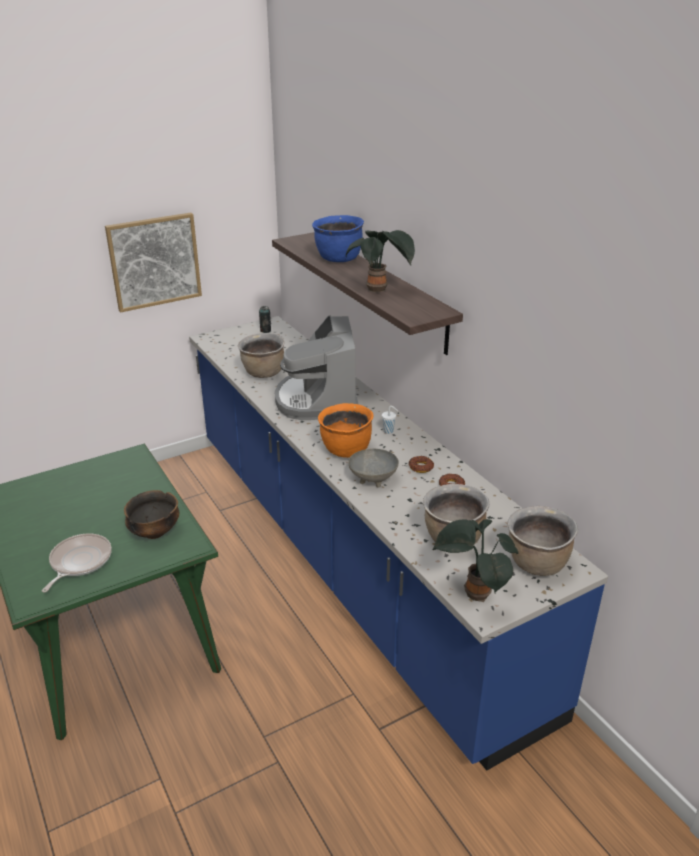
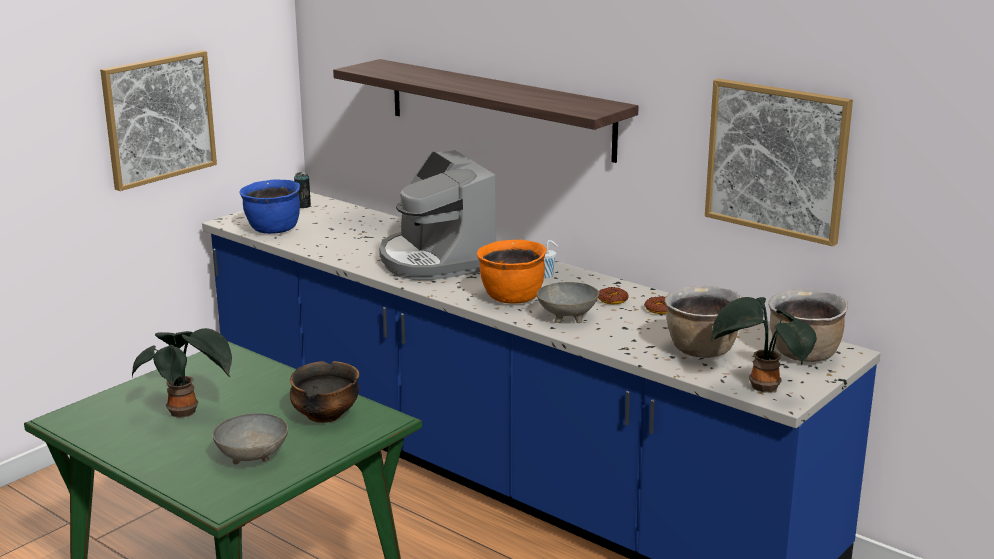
camera: 20 degrees left, 10 degrees down
frying pan [42,534,112,592] -> grey bowl [212,413,289,464]
brown cooking pot [238,333,284,378] -> none
blue cooking pot [312,215,364,262] -> blue cooking pot moved to [240,179,300,234]
potted plant [346,230,415,292] -> potted plant moved to [132,328,232,418]
none -> picture [705,78,853,246]

